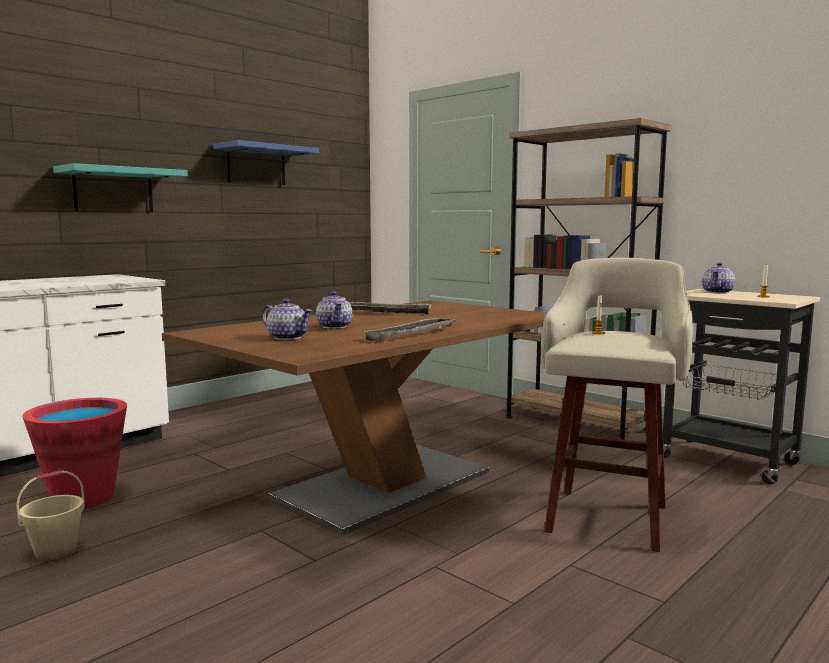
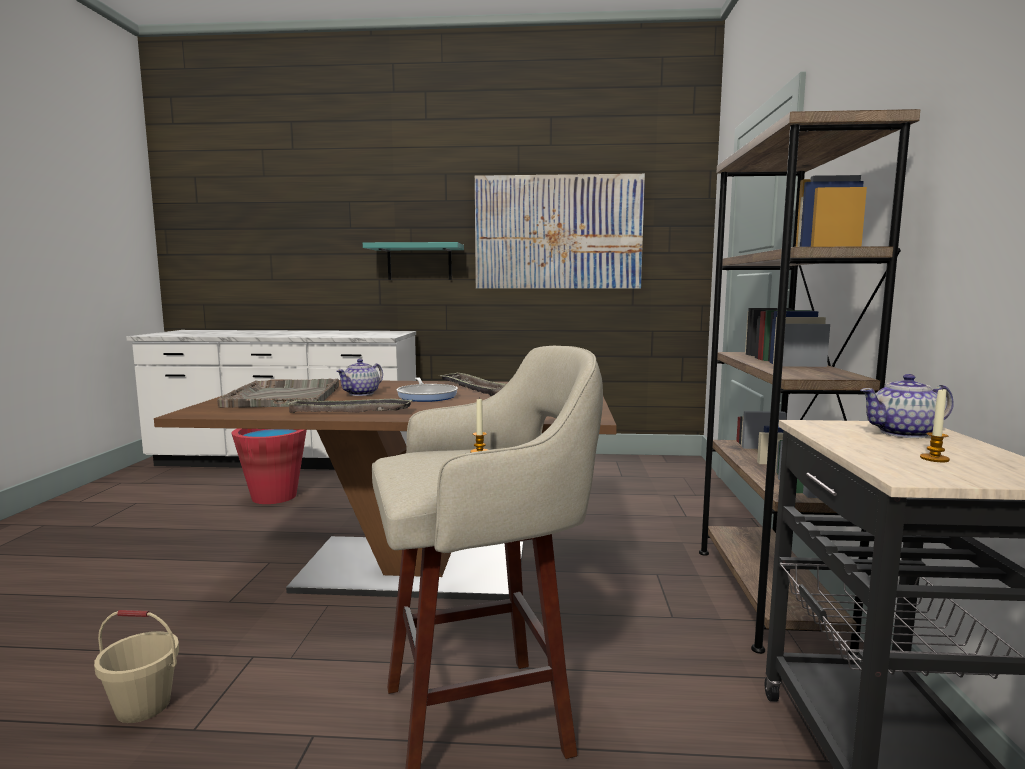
camera: 50 degrees right, 0 degrees up
beige bucket [16,470,85,560] -> beige bucket moved to [94,610,179,723]
blue shelf [213,140,319,185] -> picture [475,174,645,289]
teapot [262,299,312,340] -> grey tray [218,379,339,408]
none -> frying pan [397,378,458,402]

